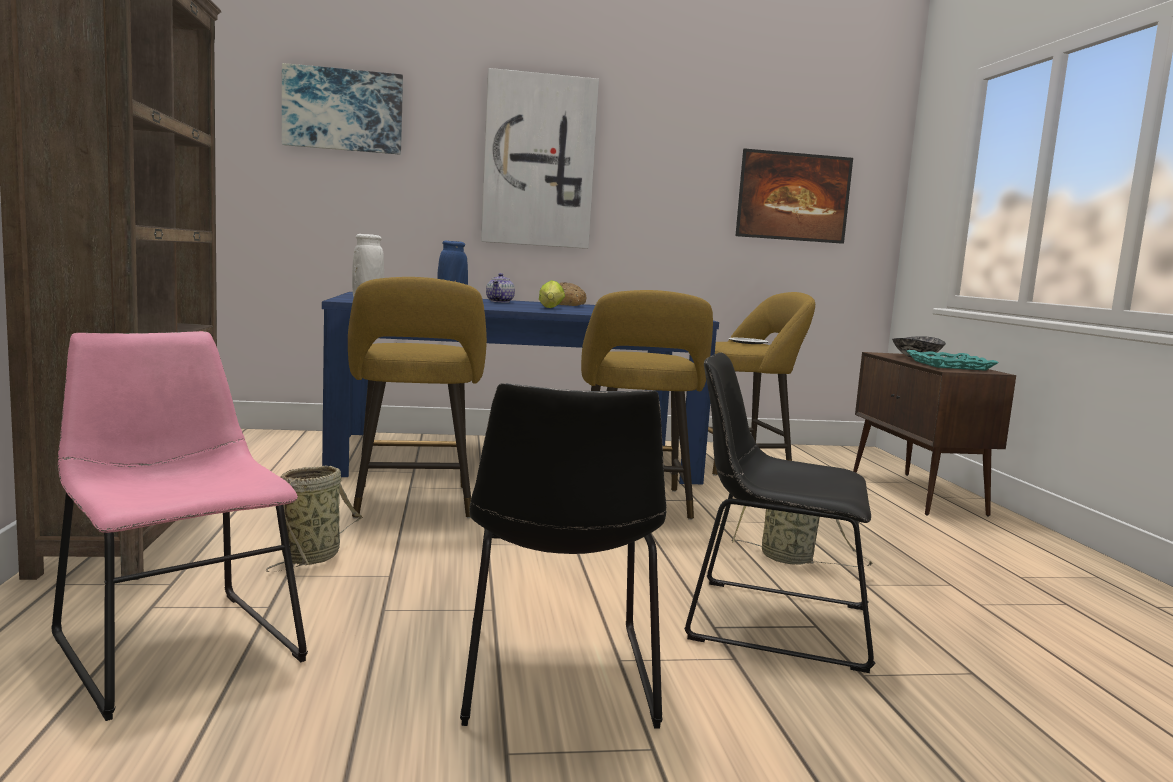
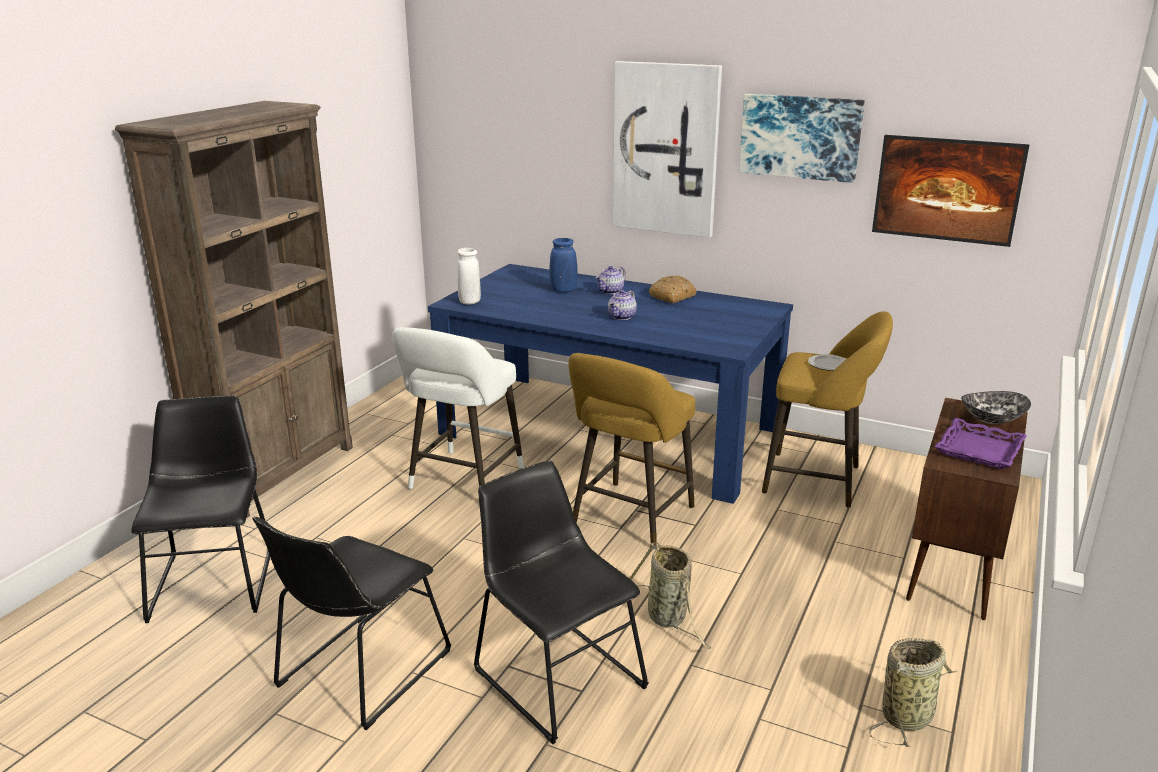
camera: 35 degrees right, 15 degrees up
pink chair [51,331,308,721] -> black chair [131,396,270,623]
basket [266,465,363,572] -> basket moved to [869,638,957,747]
picture [282,63,403,155] -> picture moved to [739,94,865,183]
yellow stool [348,277,487,519] -> white stool [392,327,524,489]
lettuce [539,280,565,308] -> teapot [608,290,637,320]
turquoise tray [907,350,999,371] -> purple tray [934,418,1027,469]

